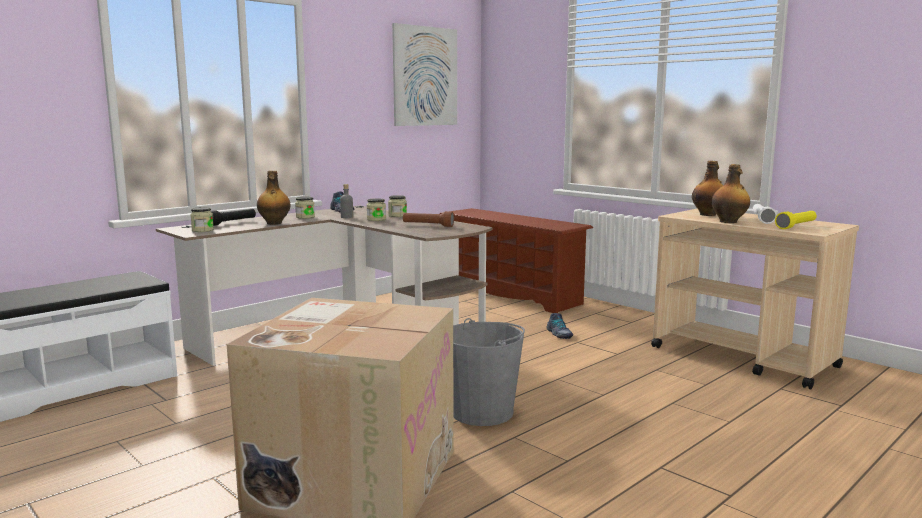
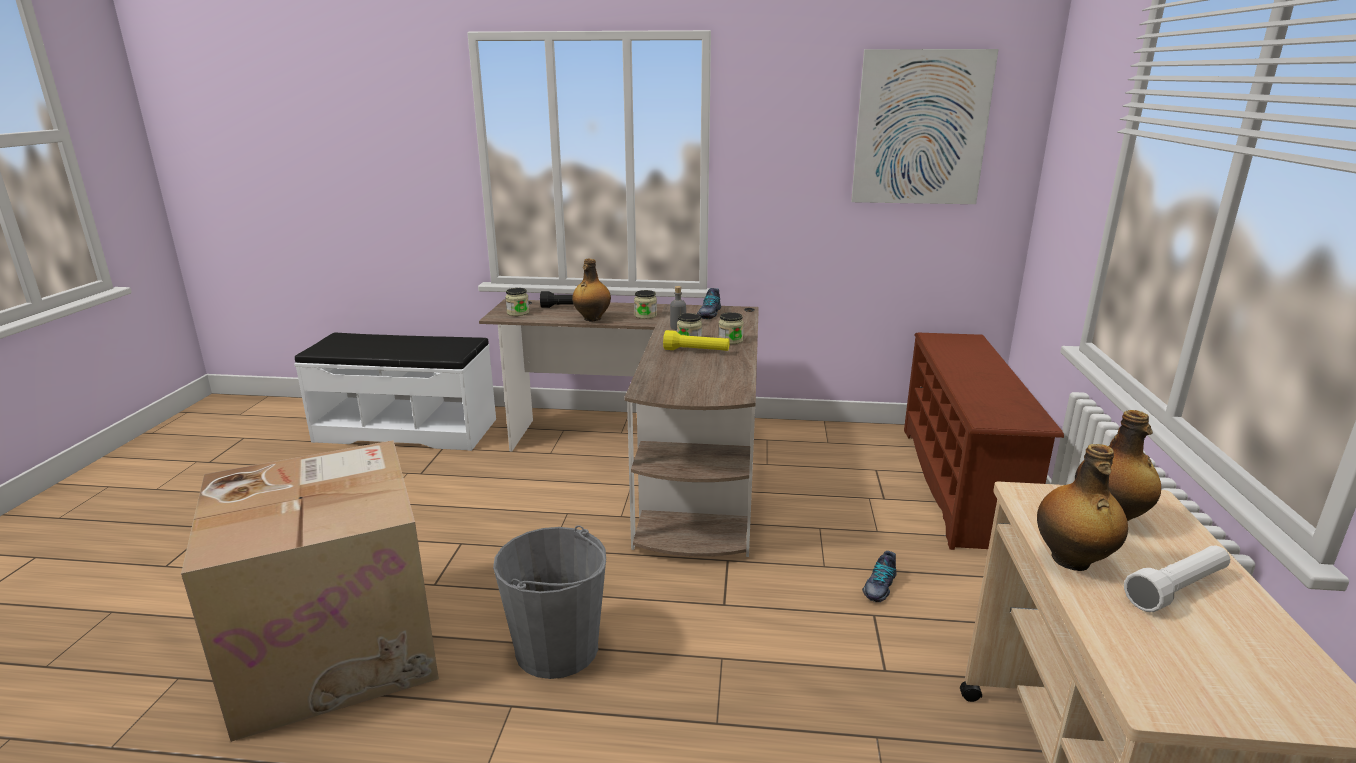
camera: 50 degrees right, 10 degrees up
brown flashlight [403,211,454,227] -> none
yellow flashlight [775,211,817,229] -> yellow flashlight moved to [663,330,730,351]

